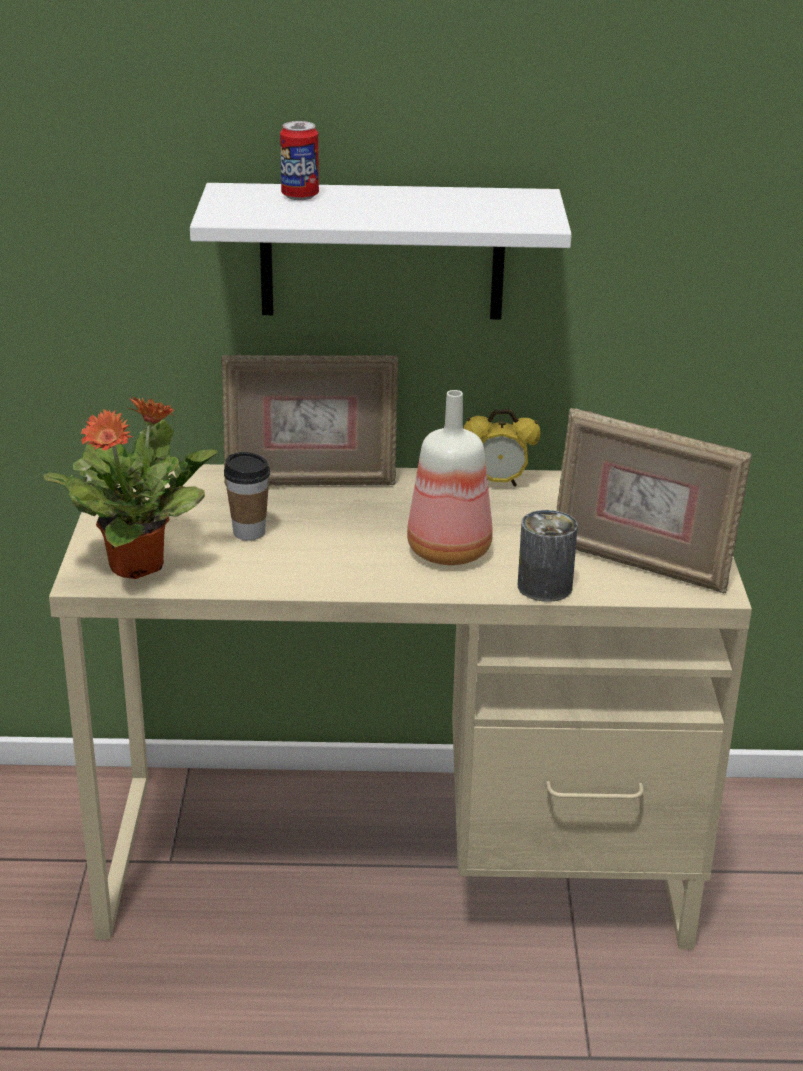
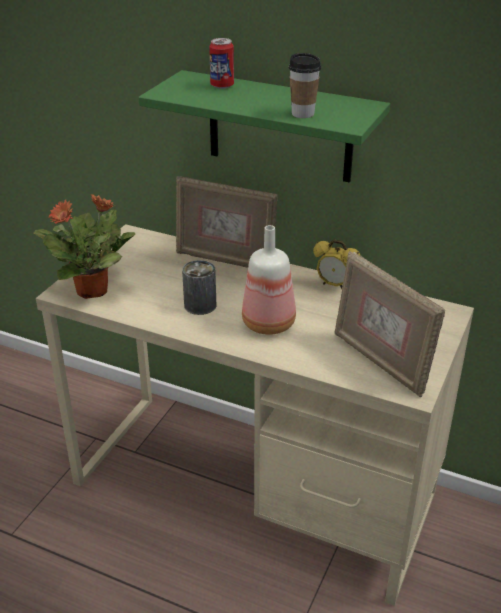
camera: 25 degrees right, 5 degrees up
white shelf [190,183,572,320] -> green shelf [138,70,390,183]
cup [224,452,270,541] -> cup moved to [289,53,321,118]
can [518,510,578,602] -> can moved to [182,260,216,315]

